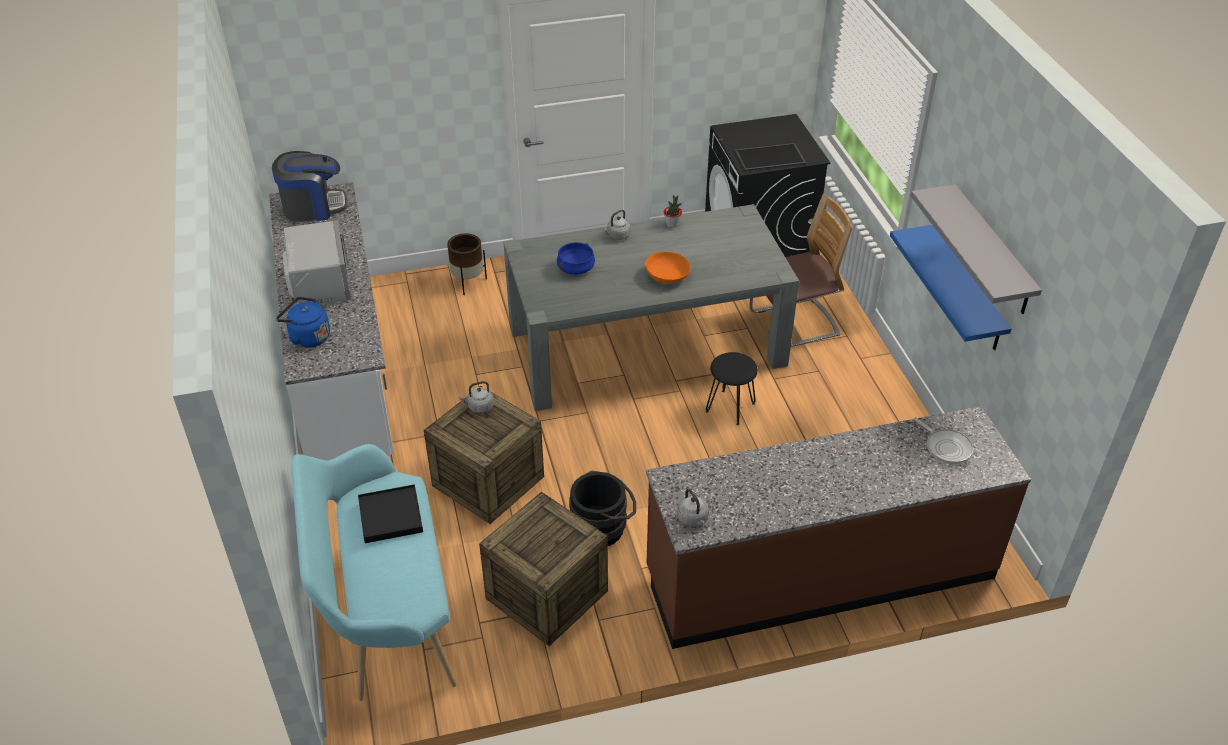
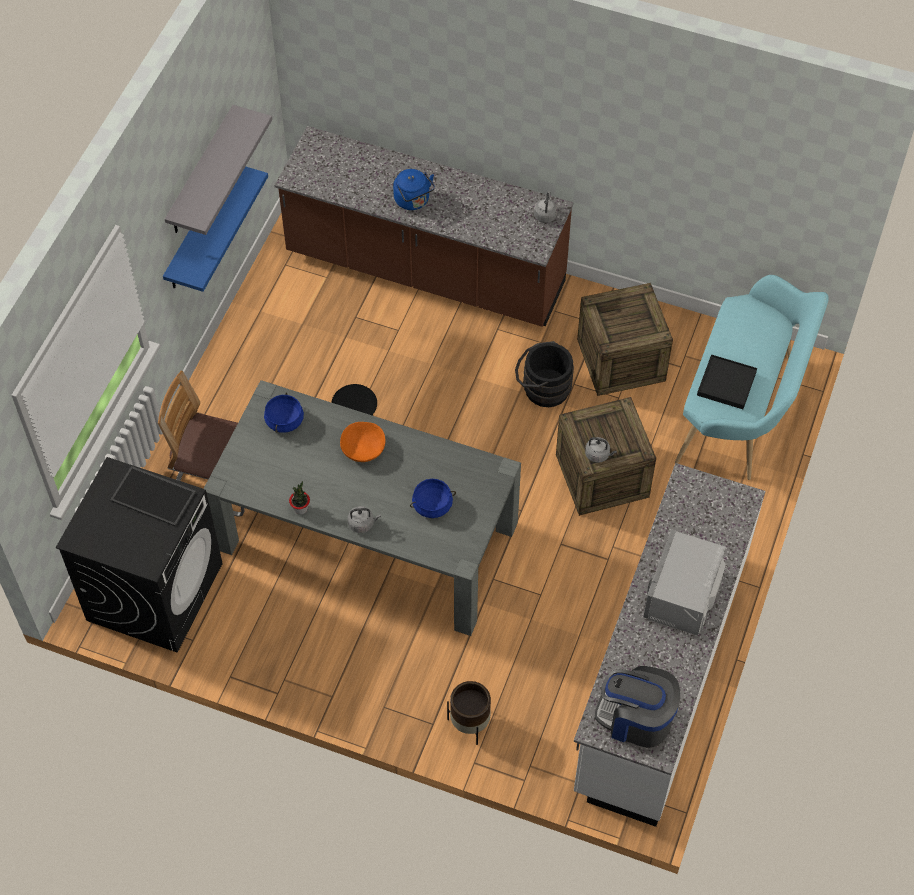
camera: 145 degrees left, 15 degrees up
blue kettle [276,297,330,348] -> blue kettle moved to [393,169,435,210]
frying pan [913,417,974,464] -> none
none -> blue cooking pot [264,392,304,433]

